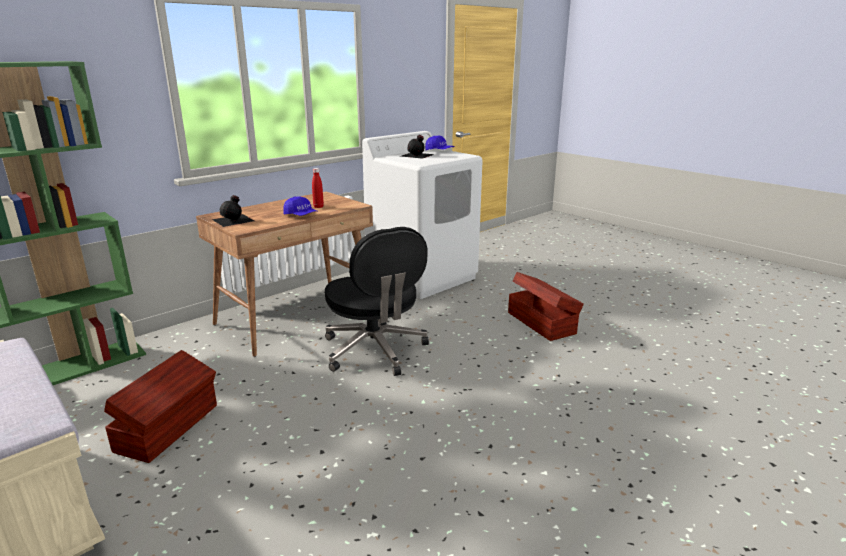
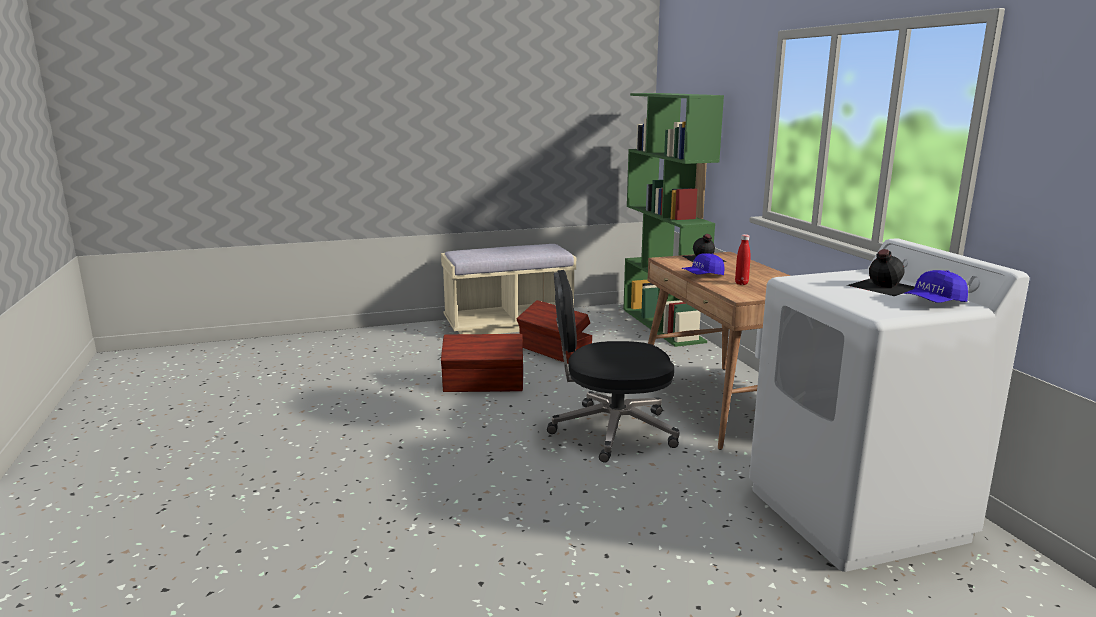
camera: 115 degrees right, 5 degrees down
brown storage box [508,272,584,341] -> brown storage box moved to [441,334,523,392]

